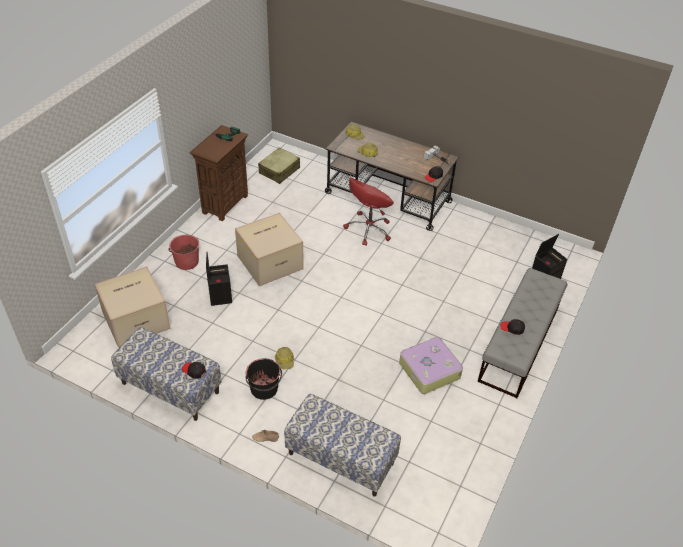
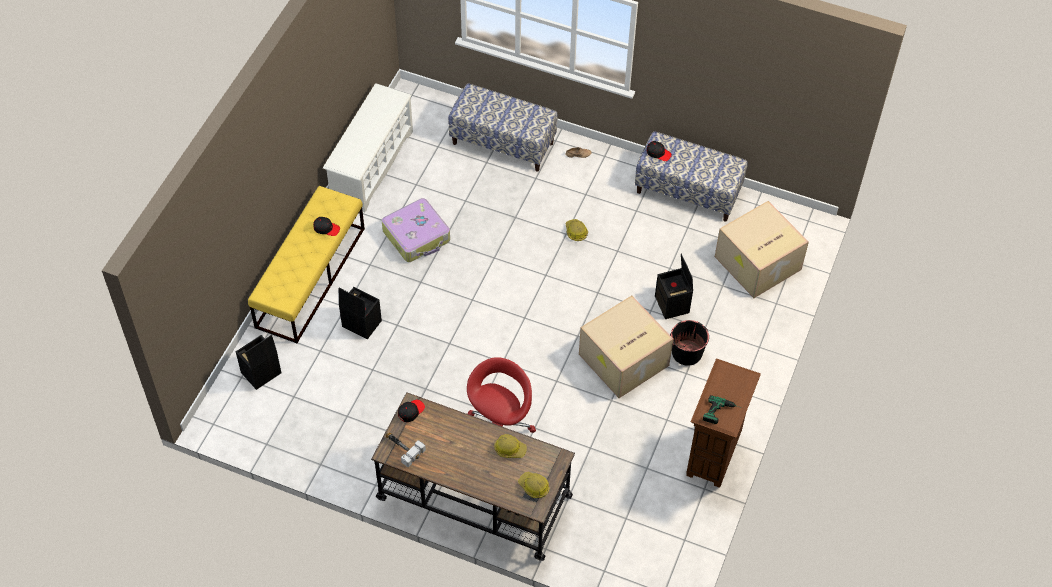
camera: 175 degrees right, 10 degrees up
red bucket [169,235,199,270] -> none
black bucket [245,358,282,400] -> black bucket moved to [670,320,709,366]
beige suitcase [258,148,300,184] -> none
grey bench [477,268,567,398] -> yellow bench [248,186,365,343]
none -> white shoe rack [323,83,413,212]
none -> black storage box [339,287,382,339]

